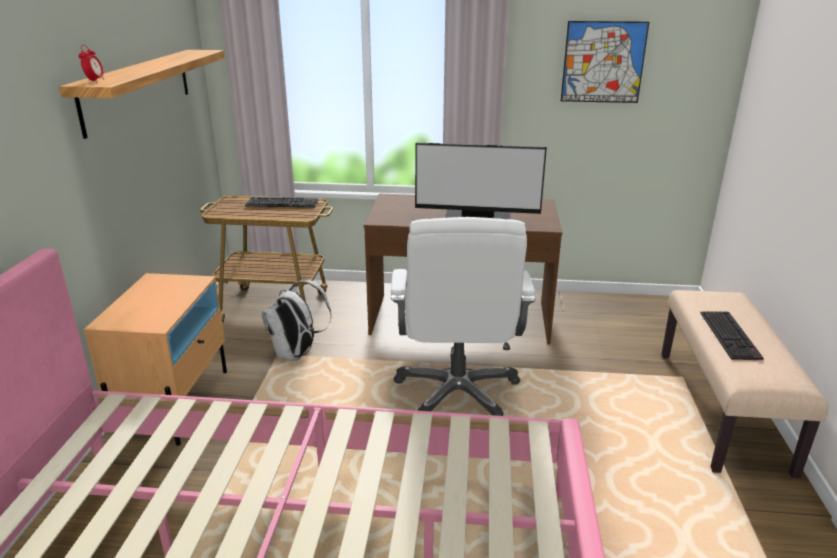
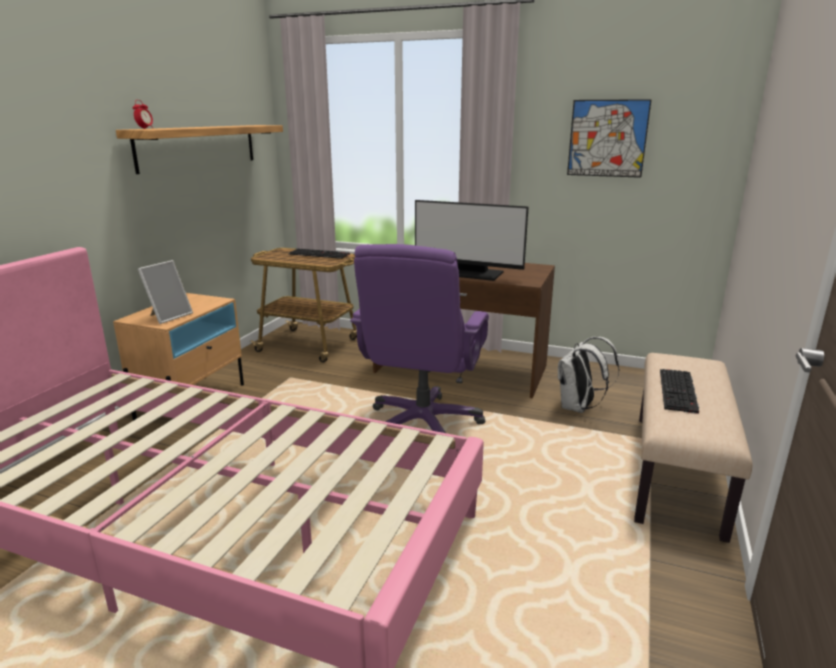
camera: 15 degrees right, 5 degrees down
white backpack [262,280,332,361] -> white backpack moved to [558,337,619,413]
white office chair [391,217,536,416] -> purple office chair [350,244,489,433]
none -> picture frame [138,260,193,324]

